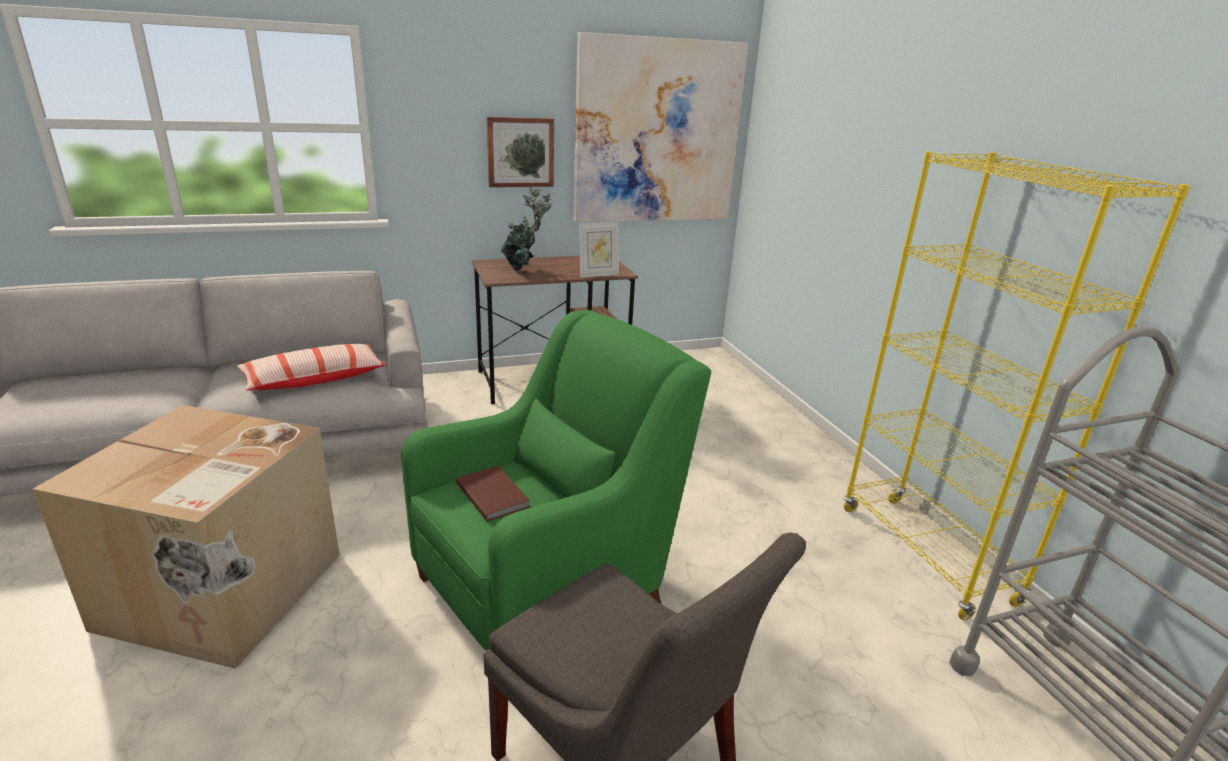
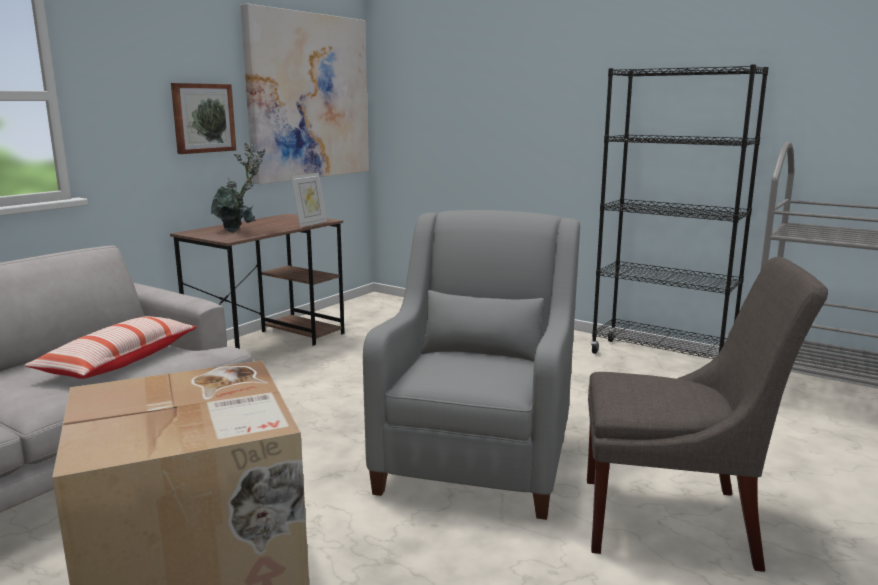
camera: 35 degrees left, 10 degrees down
green armchair [401,310,711,651] -> grey armchair [363,210,580,520]
brown book [456,466,530,521] -> none
yellow bookcase [844,152,1191,620] -> black bookcase [591,64,769,359]

